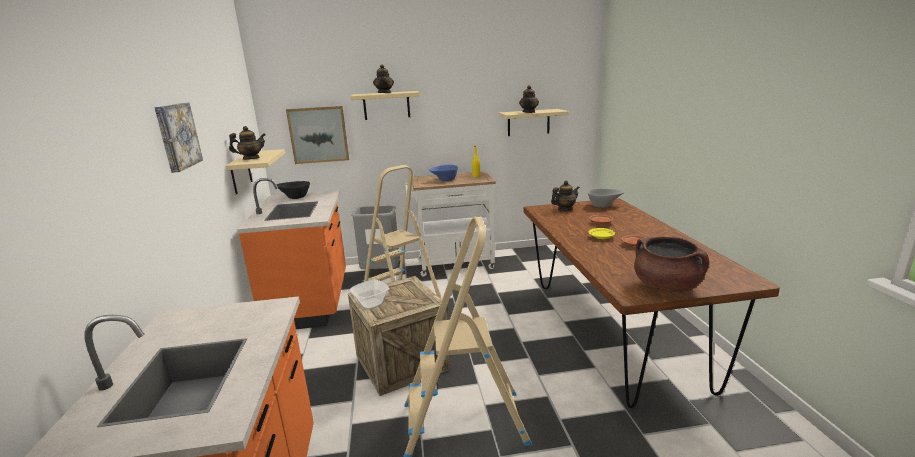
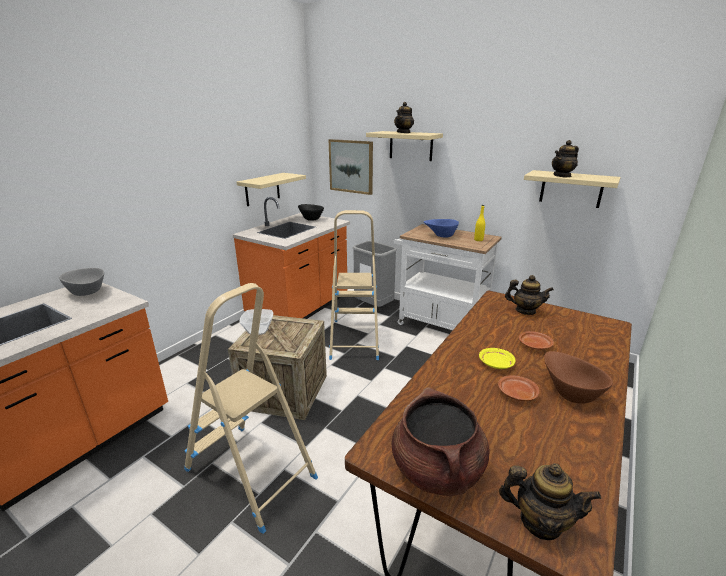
camera: 40 degrees right, 5 degrees up
picture [154,102,203,173] -> none
teapot [229,126,266,160] -> teapot moved to [499,463,601,540]
grey bowl [588,189,625,208] -> grey bowl moved to [59,268,104,296]
none -> brown bowl [544,351,613,404]

